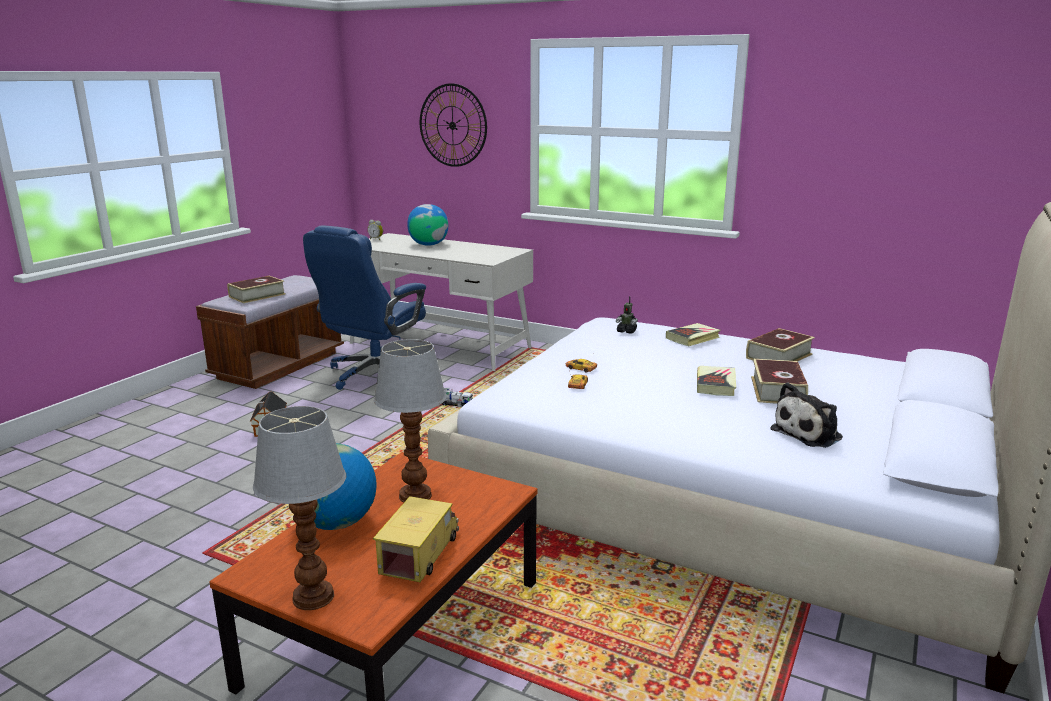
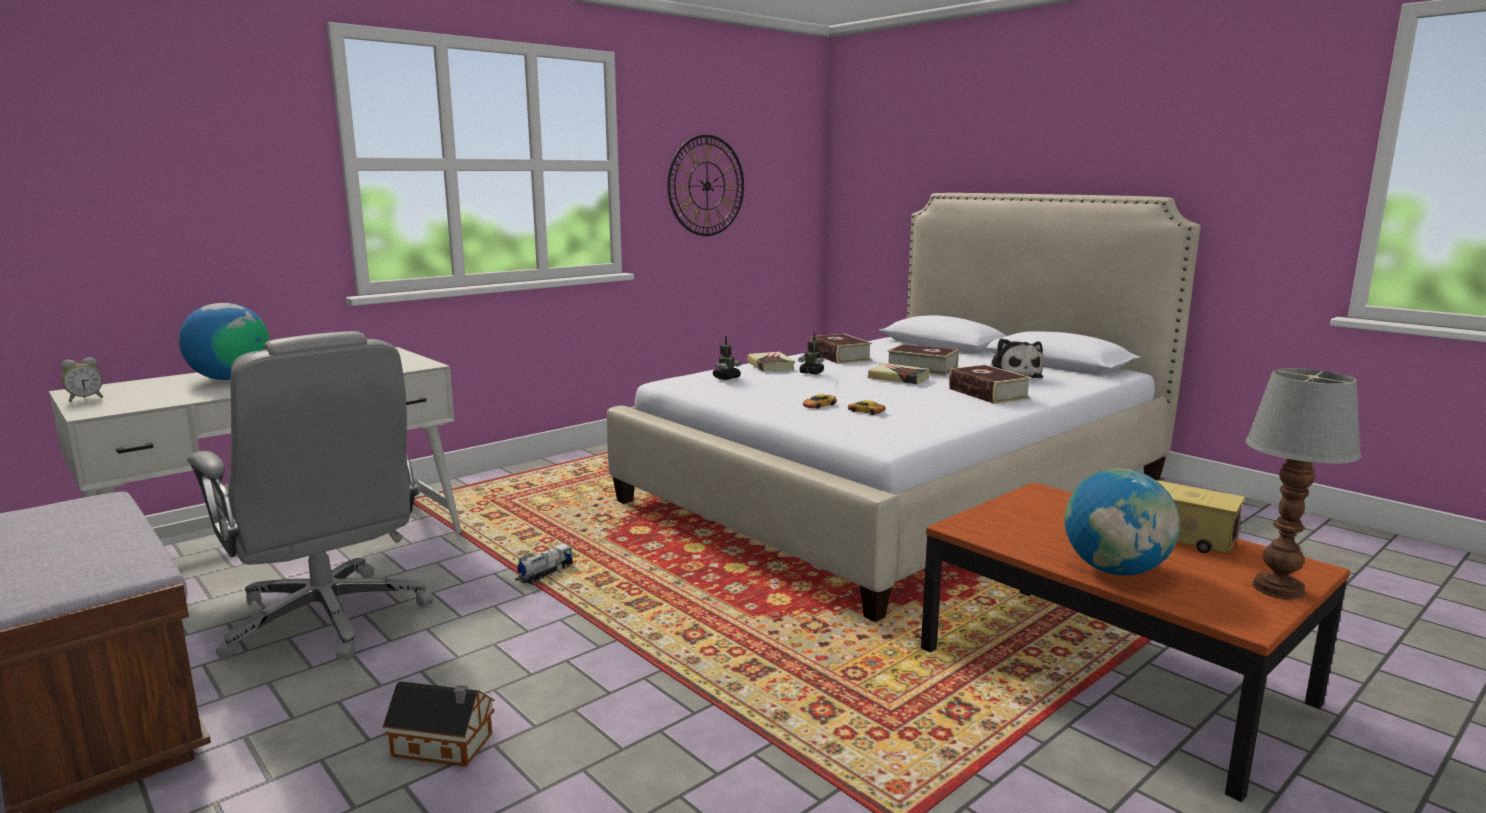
camera: 70 degrees left, 5 degrees down
book [227,276,286,303] -> book moved to [949,365,1032,404]
blue office chair [303,226,426,390] -> grey office chair [187,331,433,660]
table lamp [374,339,446,503] -> none
wall clock [420,83,487,167] -> wall clock moved to [667,135,744,236]
none -> toy robot [798,332,824,375]

